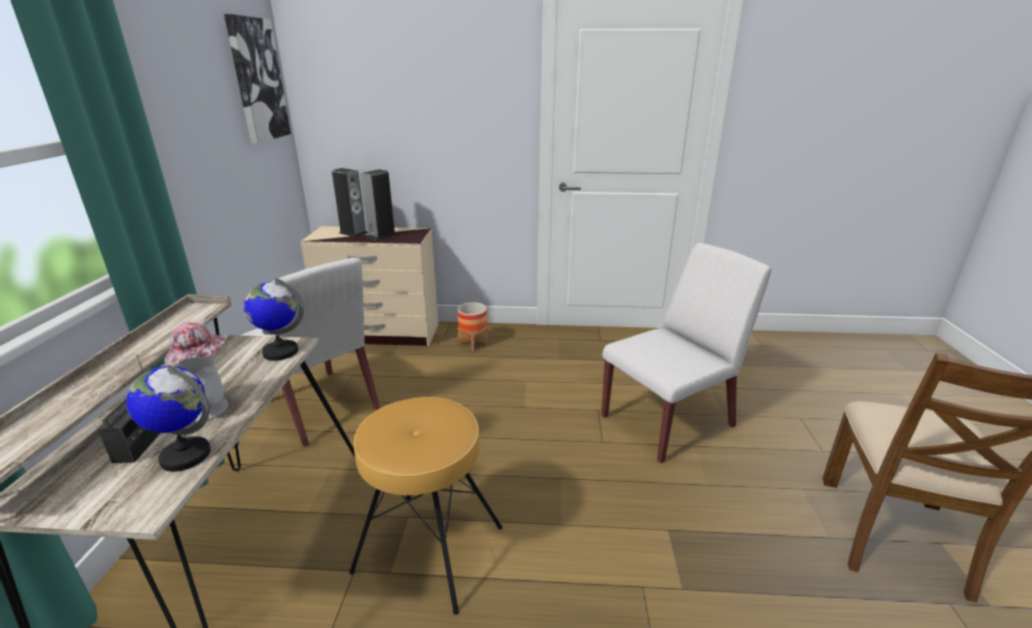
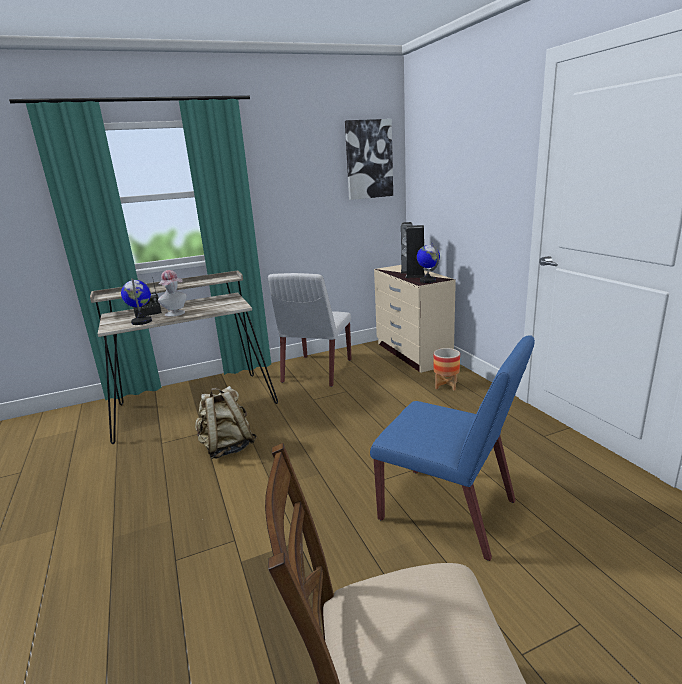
camera: 65 degrees right, 5 degrees down
globe [244,278,304,361] -> globe moved to [417,243,440,283]
brown stool [349,397,503,615] -> beige backpack [195,386,257,459]
white chair [601,243,771,463] -> blue chair [370,335,535,561]

